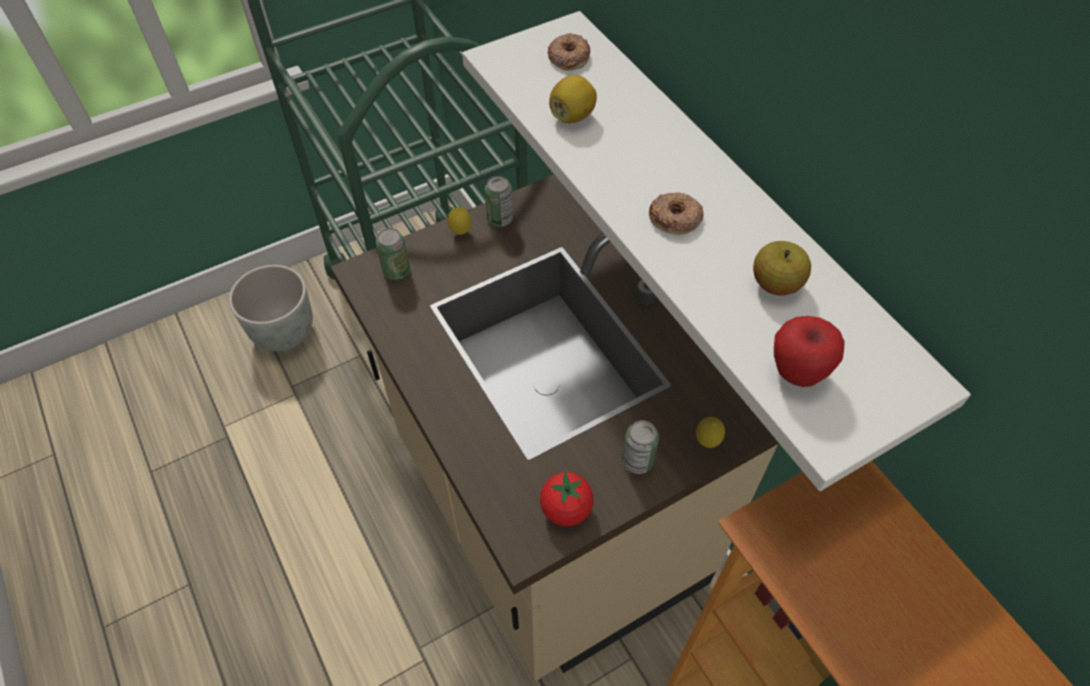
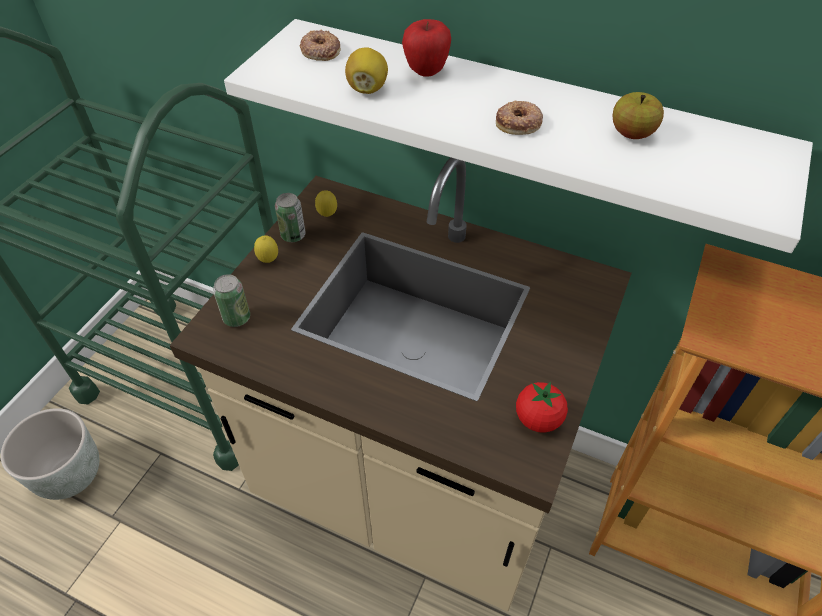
camera: 35 degrees left, 5 degrees down
can [622,420,659,474] -> none
lemon [696,417,725,448] -> lemon moved to [315,190,337,217]
apple [774,316,844,387] -> apple moved to [402,19,451,77]

